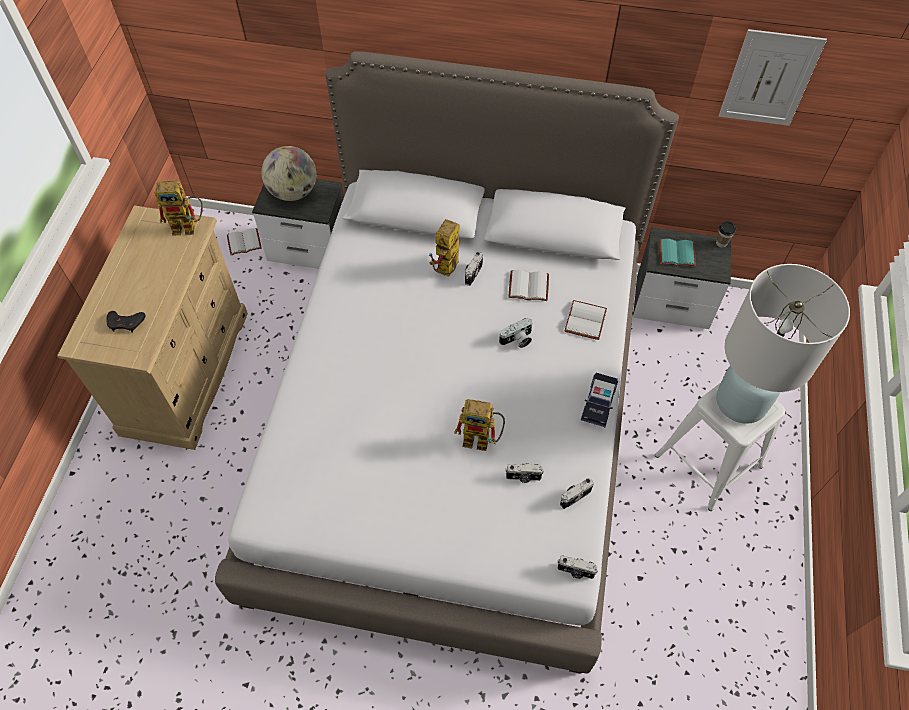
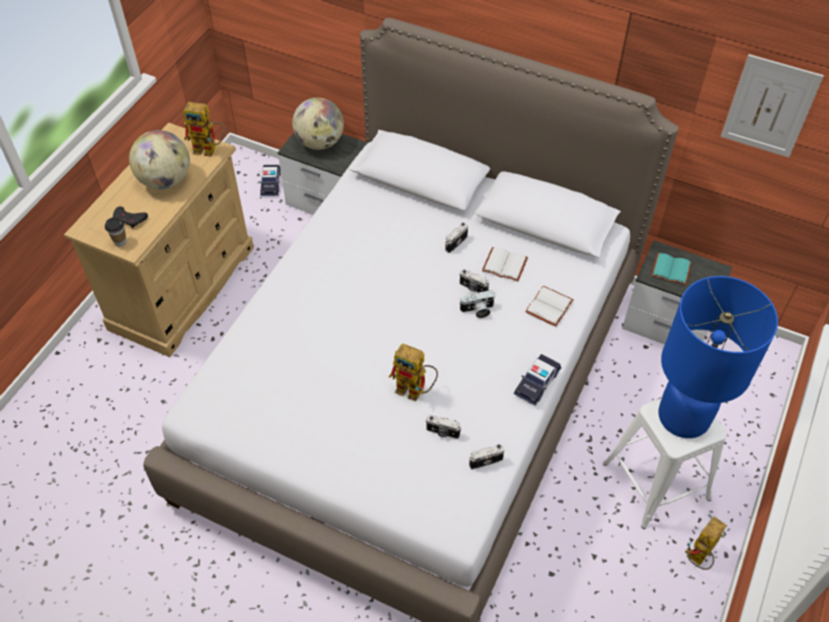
camera: 15 degrees right, 5 degrees down
white book [227,228,262,255] -> toy car [259,165,281,196]
toy robot [429,219,459,277] -> toy robot moved to [685,516,727,570]
camera [557,556,598,579] -> camera moved to [460,269,489,293]
cup [716,221,736,248] -> cup moved to [105,217,127,247]
white table lamp [716,264,850,424] -> blue table lamp [659,276,778,438]
none -> globe [129,130,190,189]

